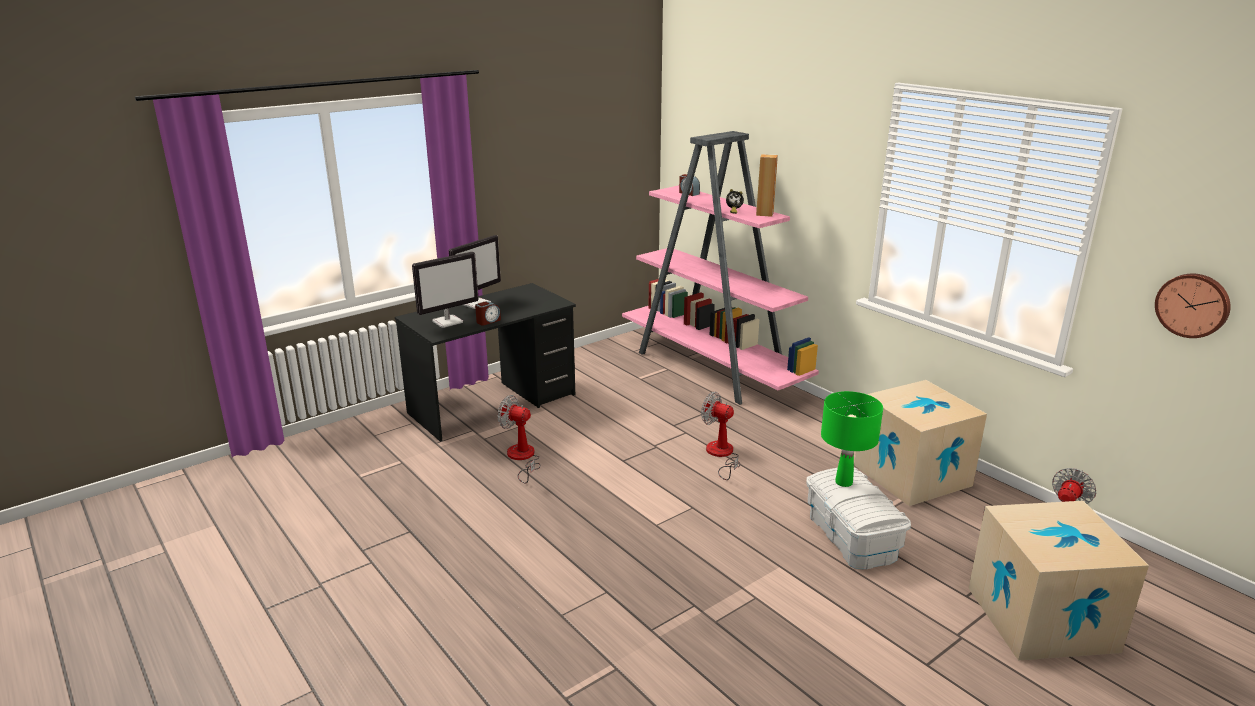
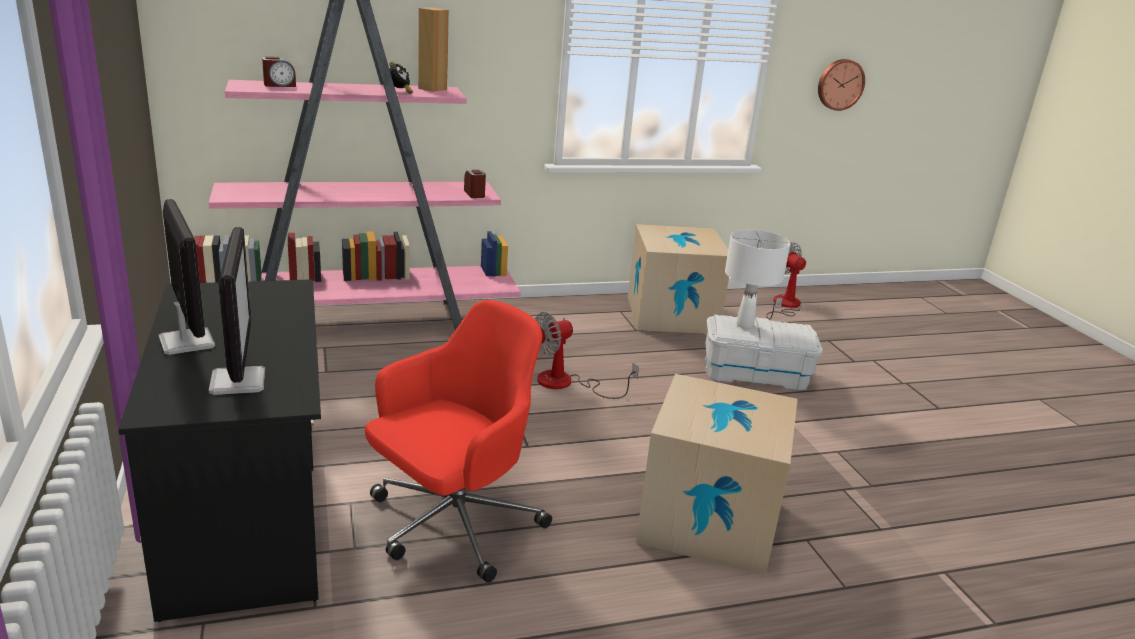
camera: 70 degrees left, 0 degrees up
alarm clock [475,301,501,325] -> alarm clock moved to [464,170,486,198]
fan [498,395,541,483] -> red office chair [365,300,552,583]
green table lamp [821,391,883,487] -> white table lamp [725,230,790,329]
cardboard box [969,501,1149,660] -> cardboard box moved to [636,374,797,576]

